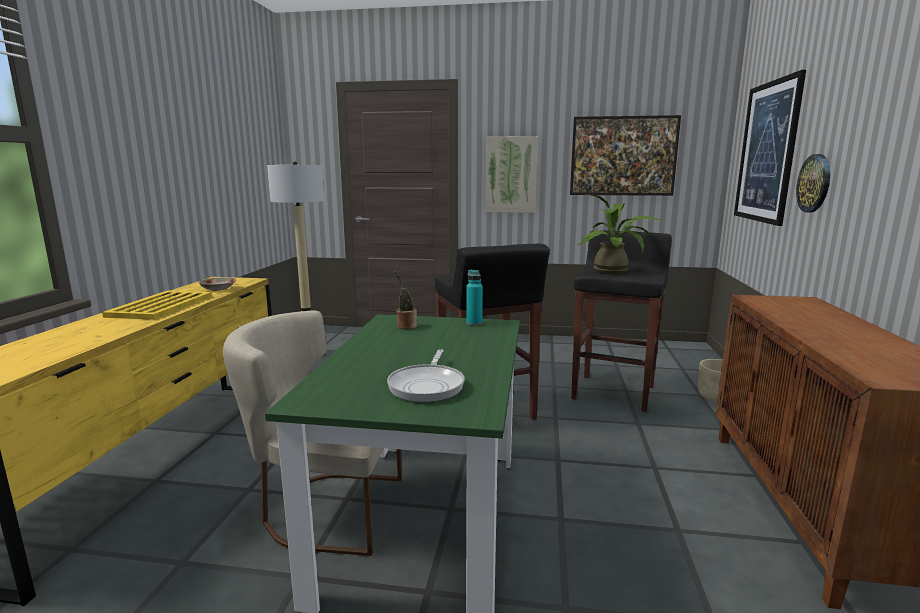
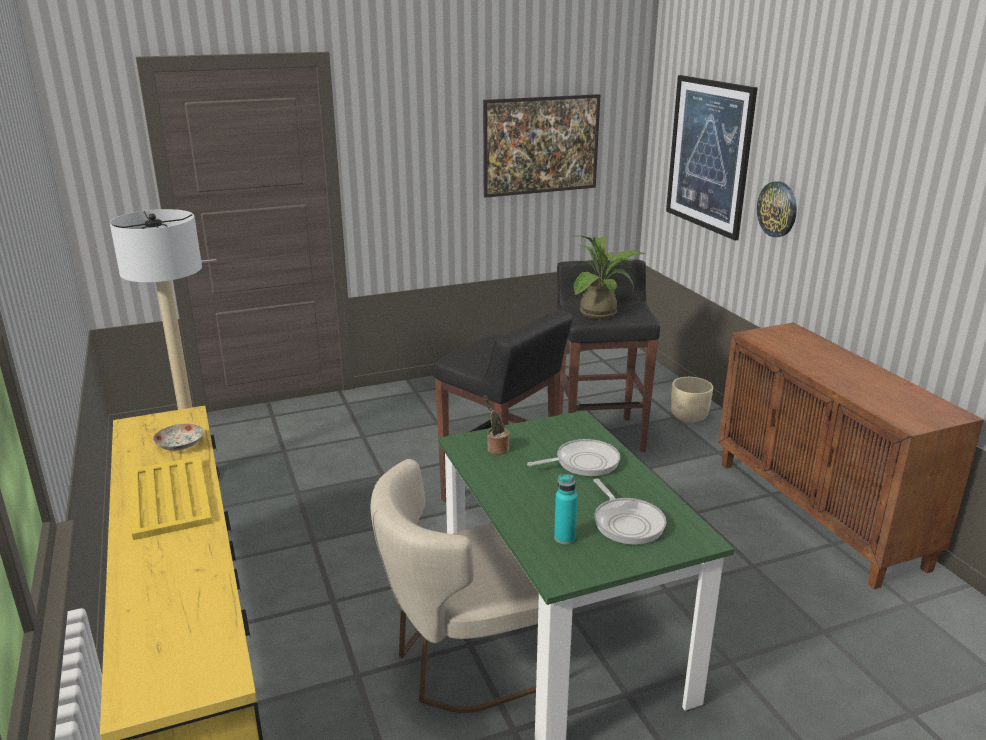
camera: 30 degrees left, 10 degrees up
turquoise bottle [466,270,483,326] -> turquoise bottle moved to [554,475,578,544]
picture [485,136,538,213] -> none
none -> frying pan [527,439,620,476]

